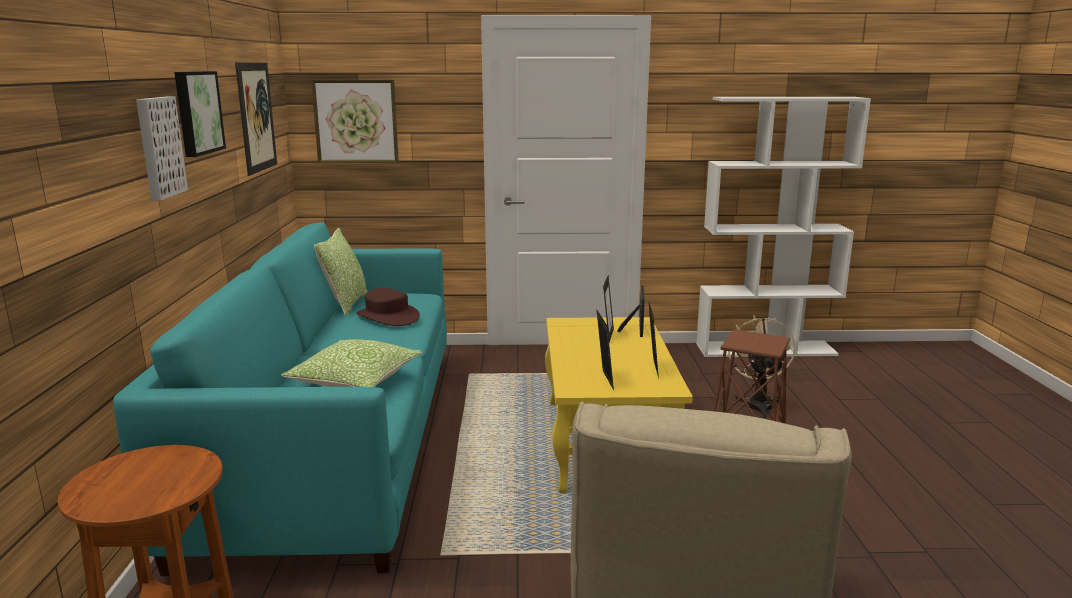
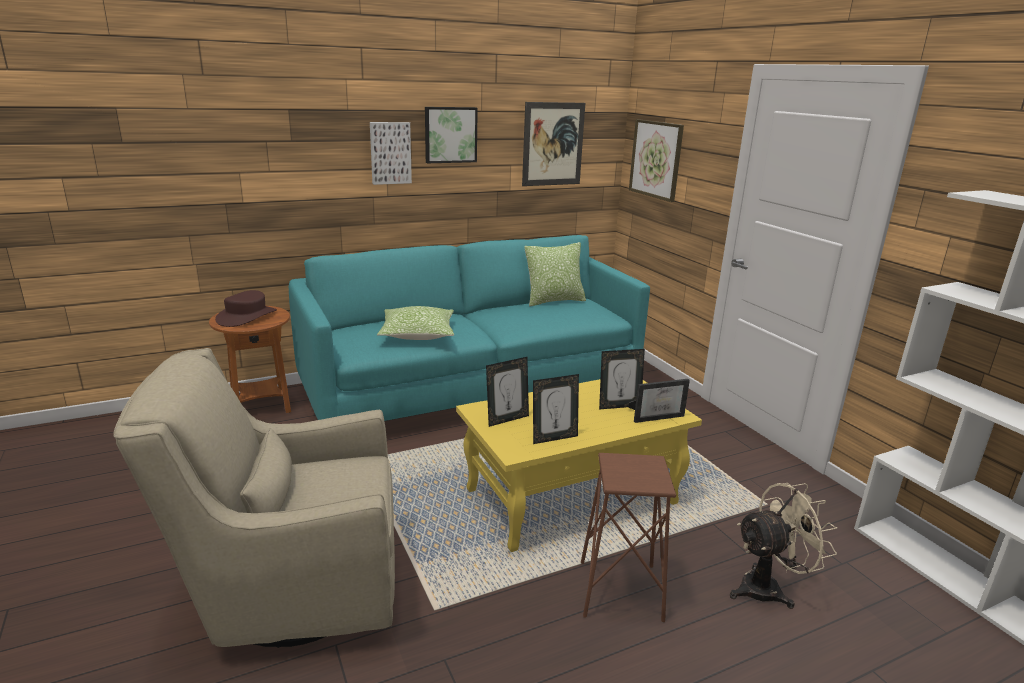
camera: 65 degrees right, 5 degrees up
brown hat [356,288,420,326] -> brown hat moved to [215,290,277,327]

